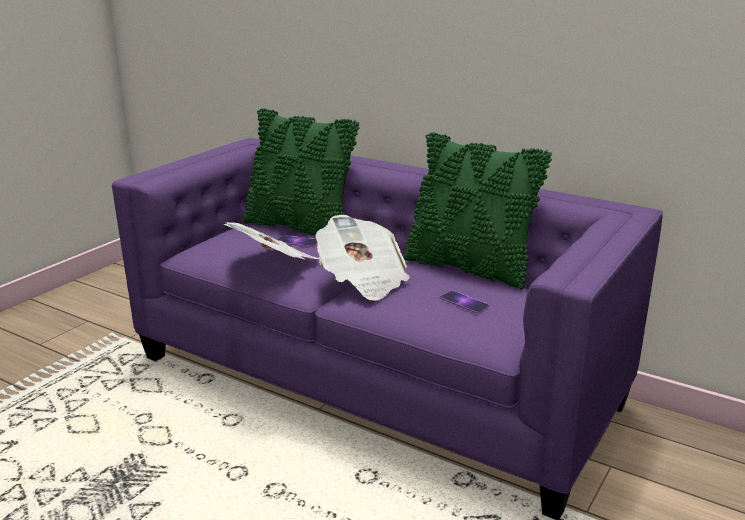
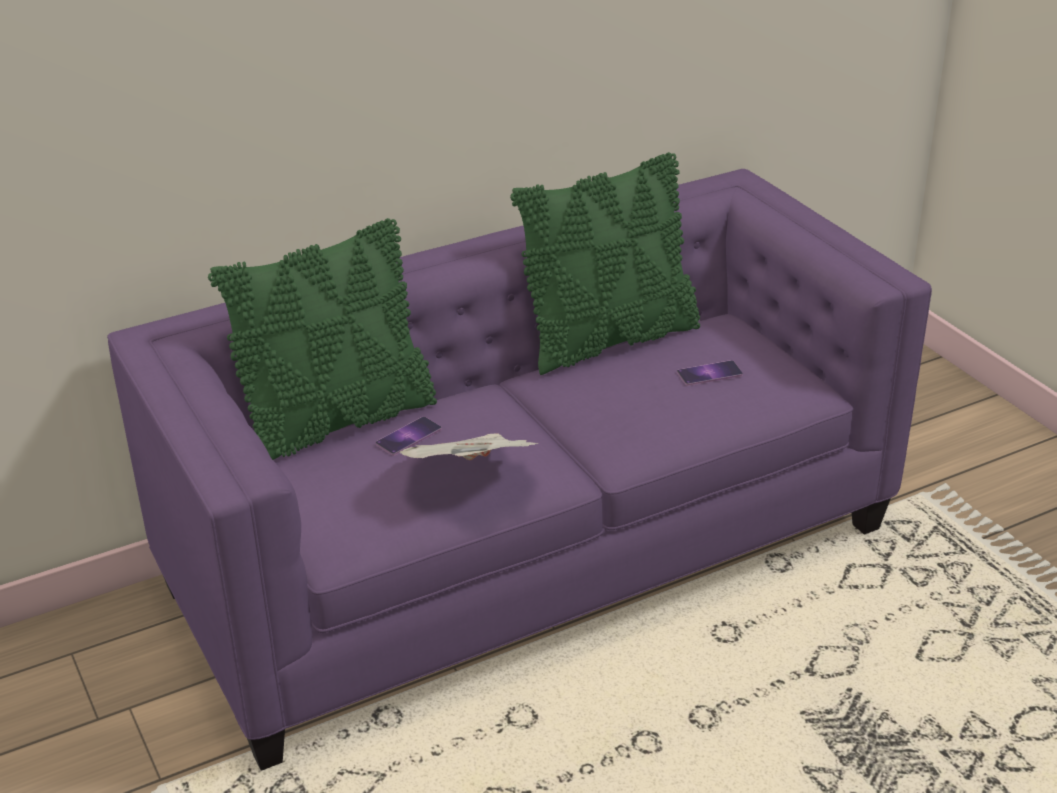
camera: 60 degrees left, 10 degrees up
newspaper [315,215,410,301] -> none

